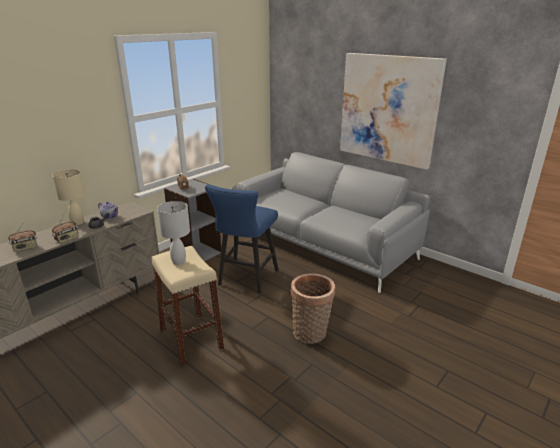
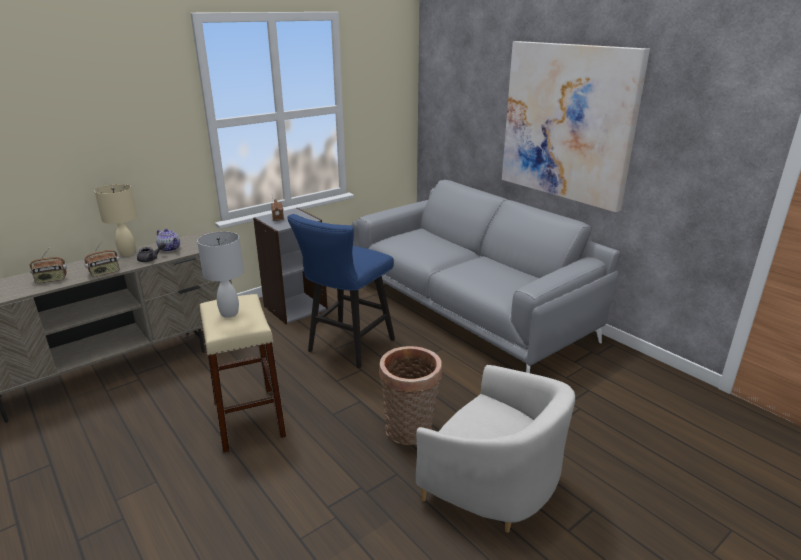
camera: 10 degrees right, 0 degrees up
none -> white armchair [416,365,575,532]

